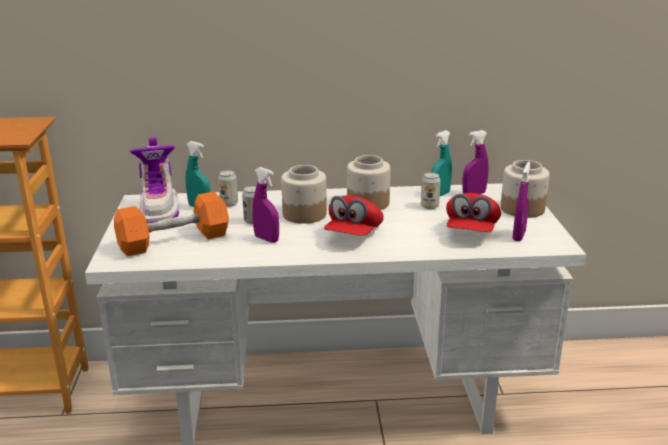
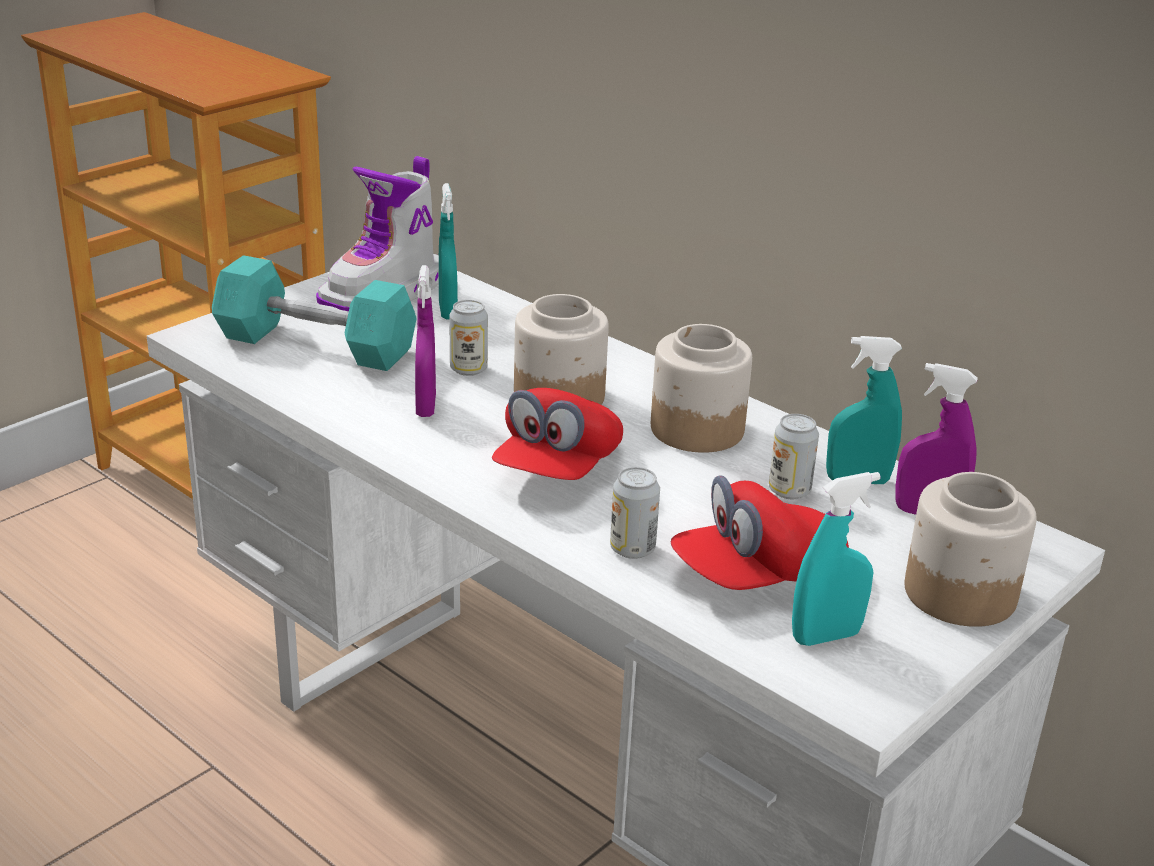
camera: 45 degrees right, 5 degrees up
orange dumbbell [114,192,229,256] -> turquoise dumbbell [212,255,417,371]
can [218,170,238,207] -> can moved to [610,467,660,559]
red cap [324,195,384,236] -> red cap turned 45 degrees counterclockwise [492,388,623,480]
purple spray bottle [513,162,530,241] -> turquoise spray bottle [792,472,881,646]

